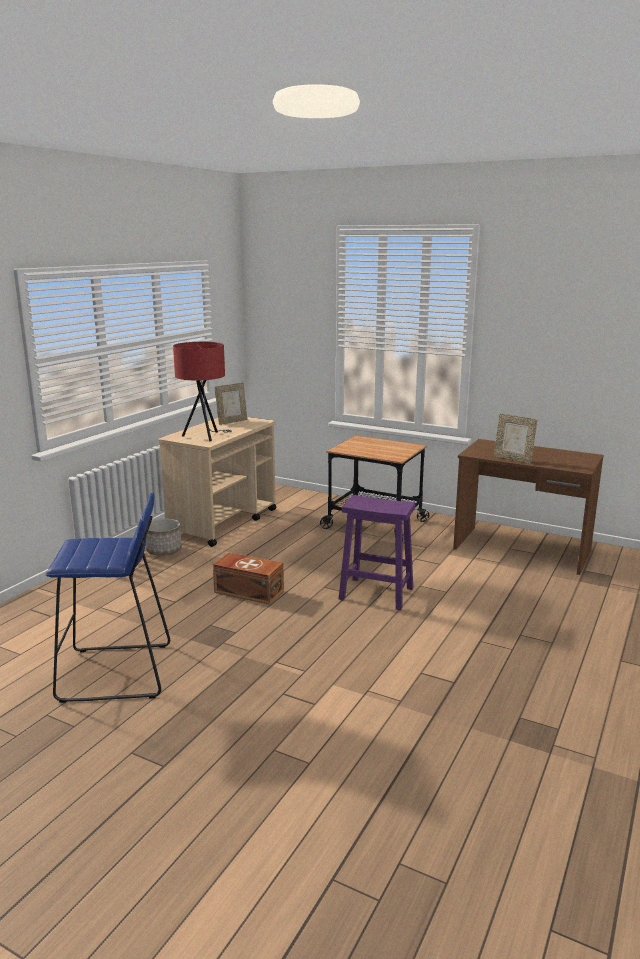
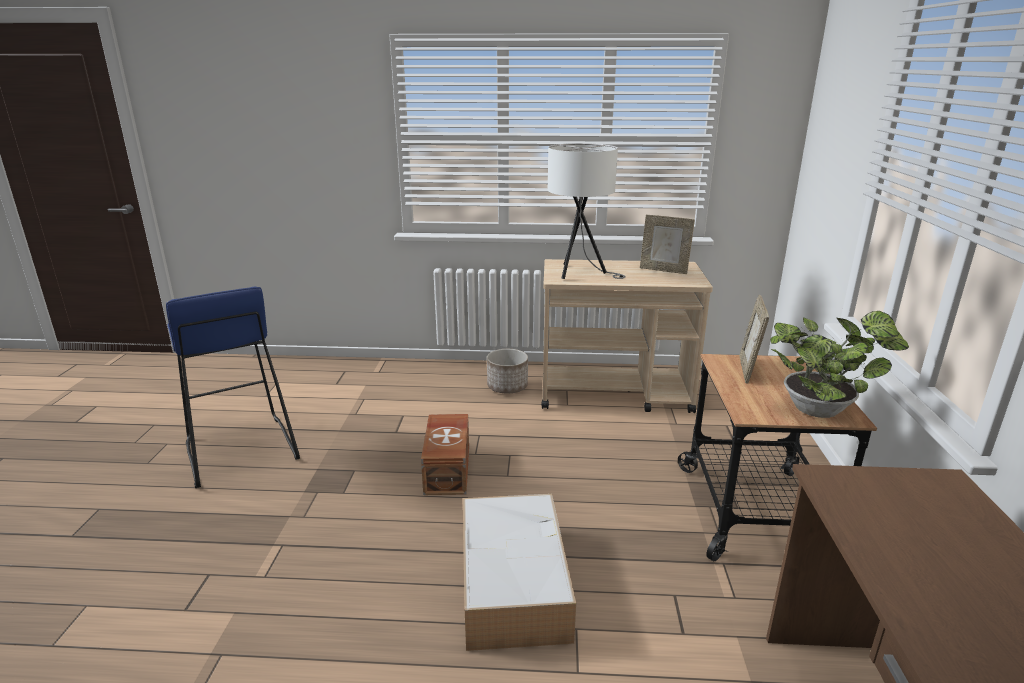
camera: 65 degrees right, 5 degrees up
red table lamp [173,342,232,442] -> white table lamp [548,143,626,279]
purple stool [339,495,415,610] -> storage box [463,494,576,651]
picture frame [494,413,538,463] -> picture frame moved to [739,295,769,384]
none -> potted plant [770,311,909,418]

